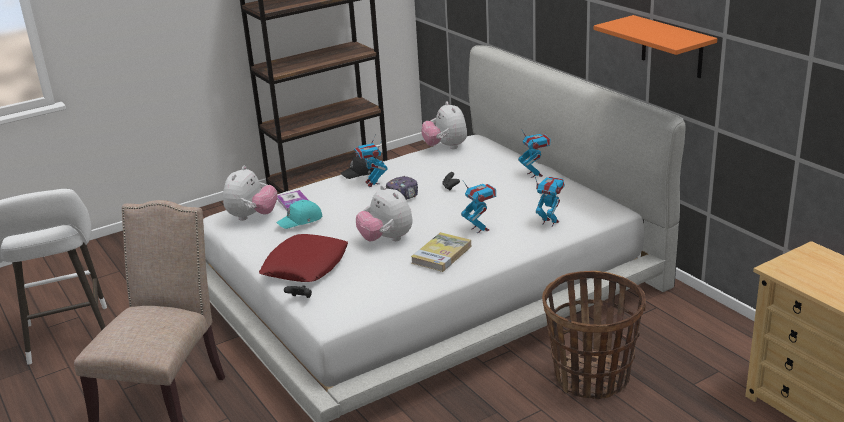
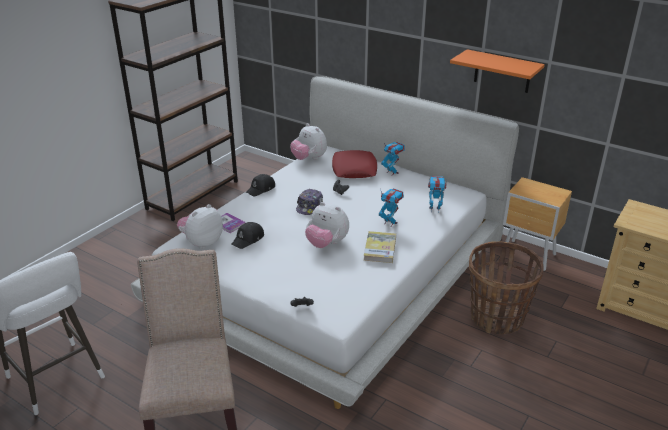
camera: 25 degrees left, 5 degrees up
plush toy [223,166,277,221] -> plush toy turned 135 degrees counterclockwise [177,204,223,249]
red pillow [259,234,348,282] -> red pillow moved to [332,150,377,178]
turquoise cap [276,200,322,229] -> black cap [231,222,264,249]
toy robot [354,134,388,187] -> none
none -> brown nightstand [503,177,572,271]

